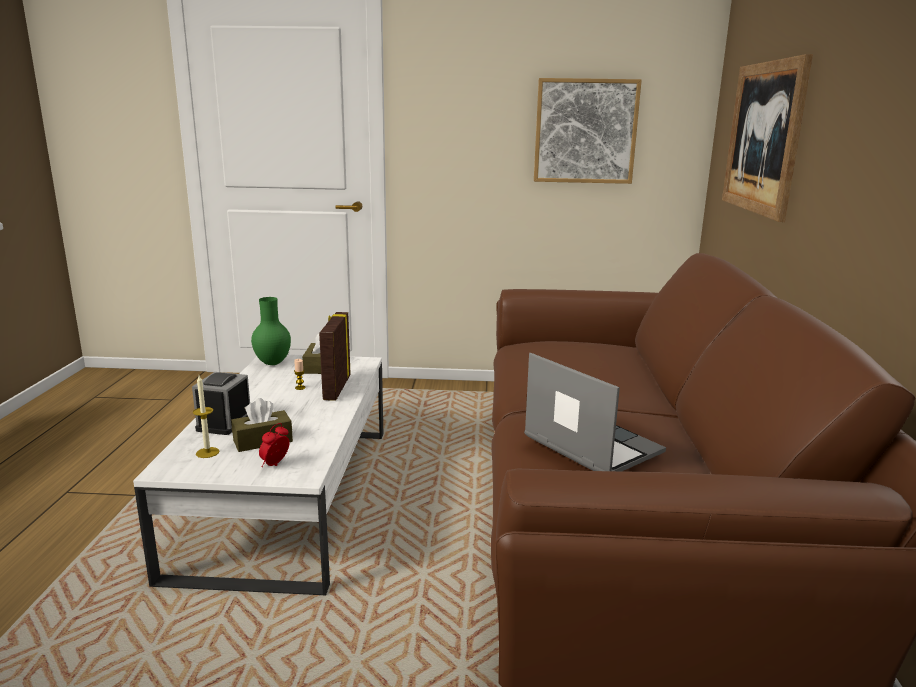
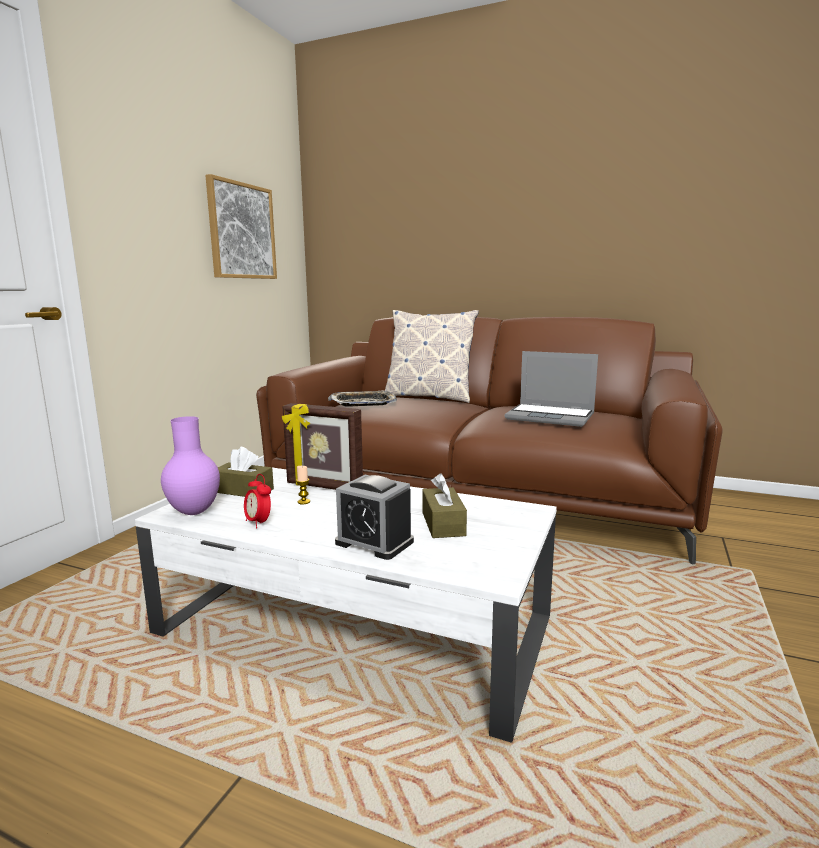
camera: 70 degrees left, 5 degrees down
candle [193,375,220,458] -> none
green vase [251,297,291,365] -> purple vase [161,416,220,515]
alarm clock [259,423,290,467] -> alarm clock moved to [244,474,271,528]
laptop [524,353,666,471] -> laptop turned 135 degrees counterclockwise [505,351,598,427]
picture [722,54,813,222] -> none
none -> tray [328,390,397,407]
none -> pillow [384,310,479,403]

